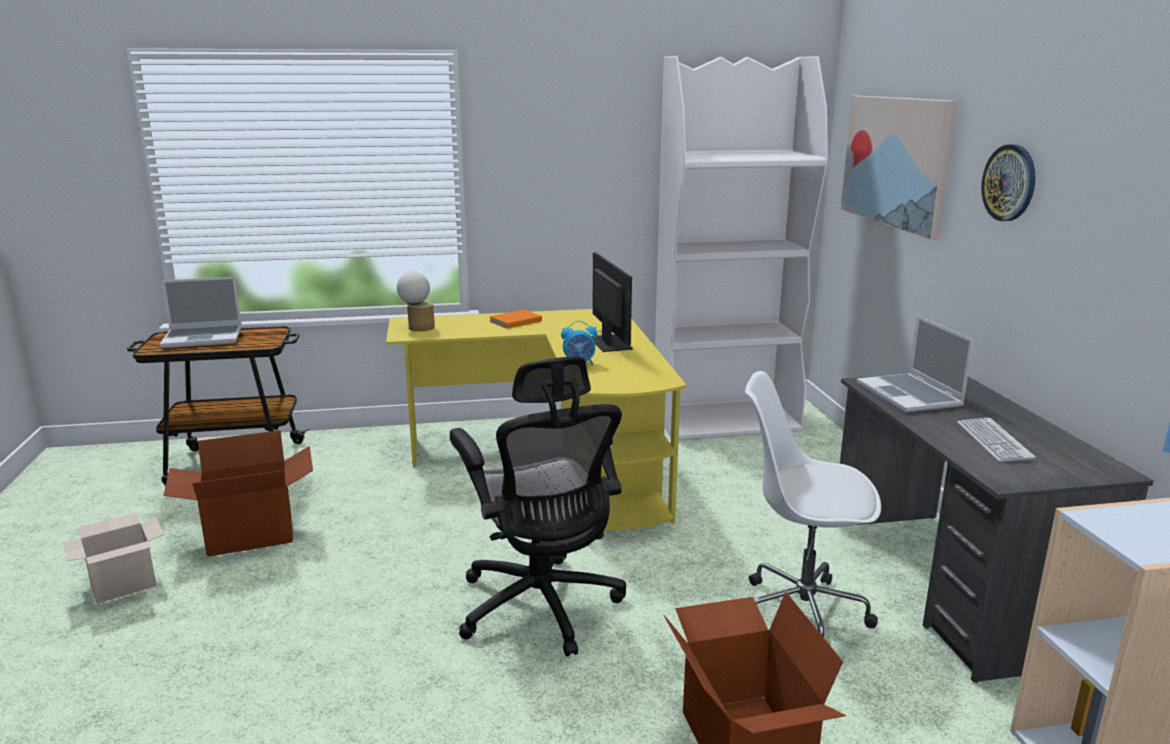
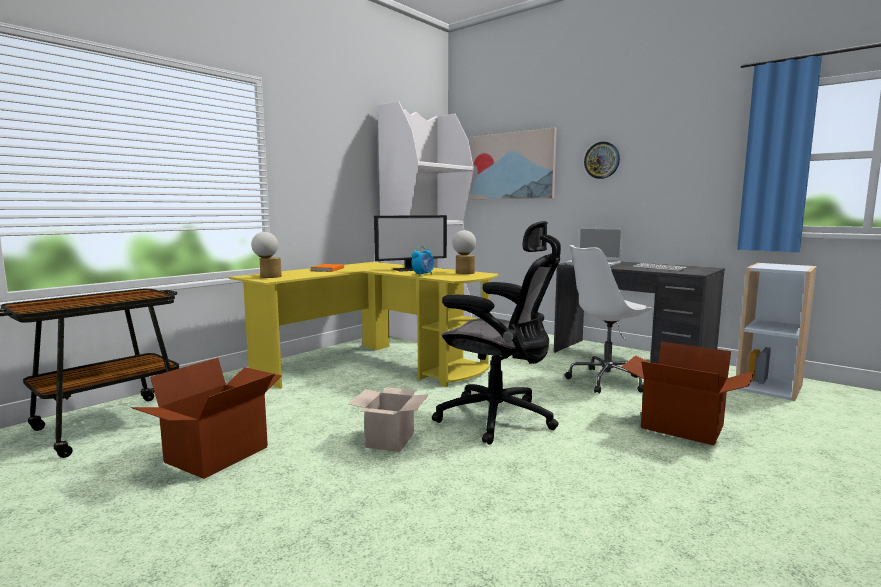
camera: 40 degrees left, 10 degrees down
cardboard box [63,513,164,604] -> cardboard box moved to [349,387,429,452]
laptop [160,277,242,348] -> none
monitor [591,252,633,352] -> monitor turned 120 degrees clockwise [374,215,447,272]
none -> table lamp [452,230,476,274]

